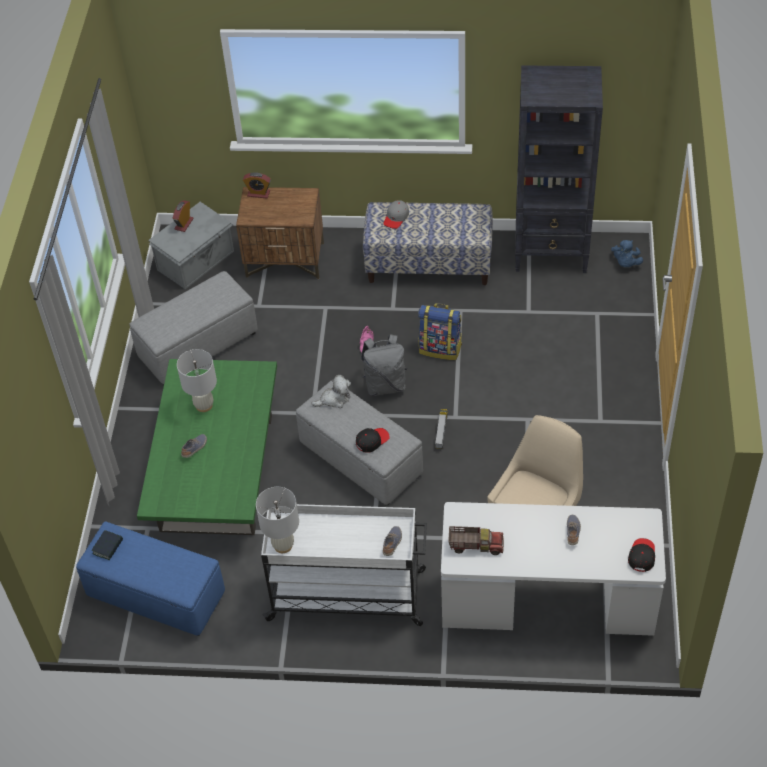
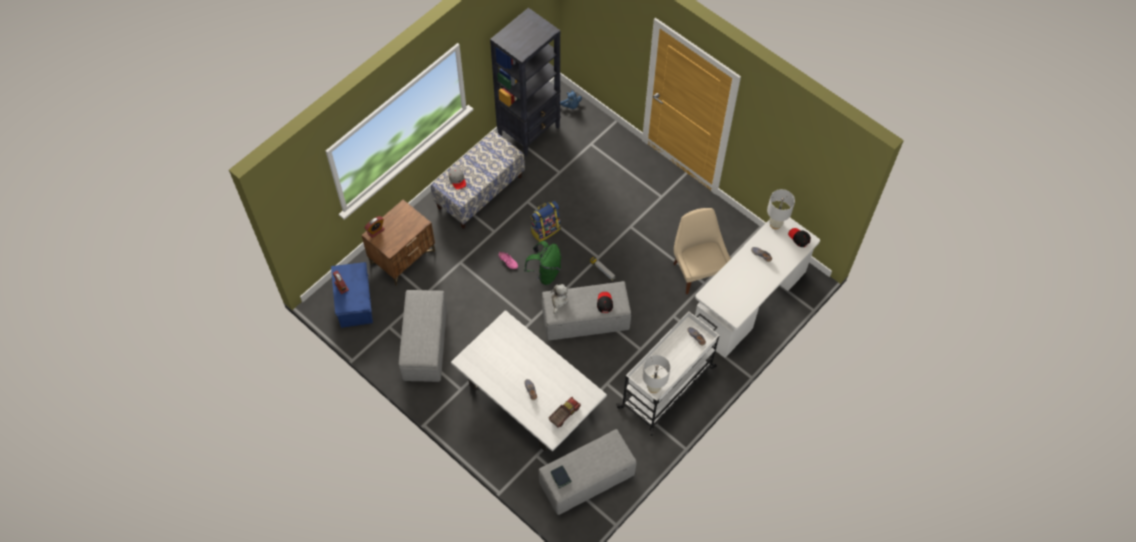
camera: 55 degrees left, 10 degrees up
blue ottoman [76,522,225,636] -> grey ottoman [539,429,636,515]
green coffee table [137,359,277,535] -> white coffee table [451,310,607,452]
grey storage box [148,202,234,289] -> blue storage box [331,262,373,328]
white table lamp [177,349,217,412] -> white table lamp moved to [767,189,795,229]
grey backpack [361,334,407,396] -> green backpack [524,241,561,285]
toy truck [448,526,504,555] -> toy truck moved to [549,397,581,428]

